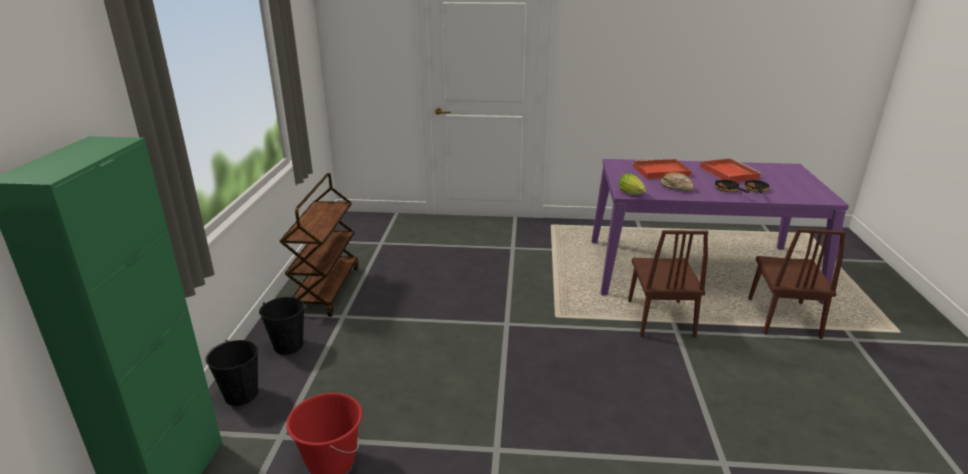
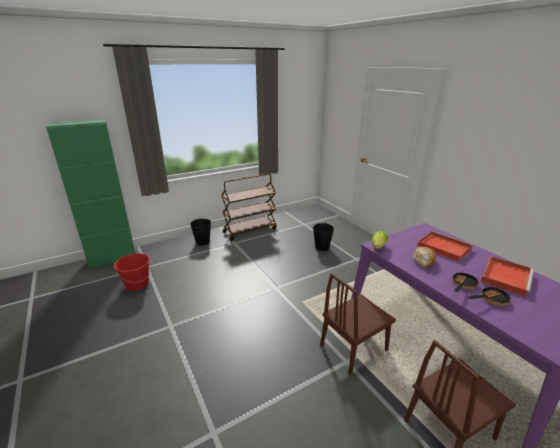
camera: 55 degrees right, 0 degrees up
black bucket [205,340,258,406] -> black bucket moved to [313,223,334,251]

